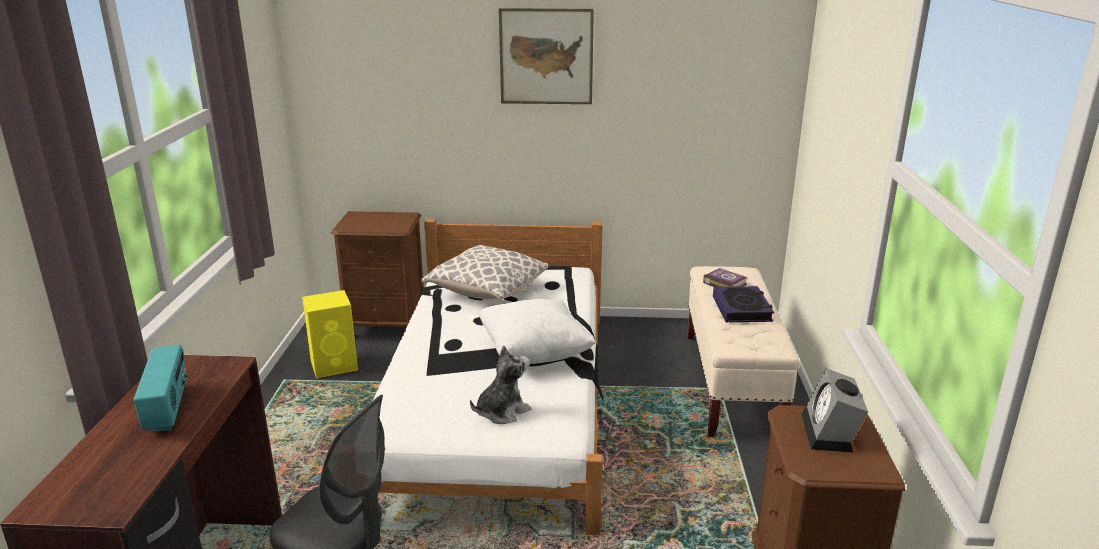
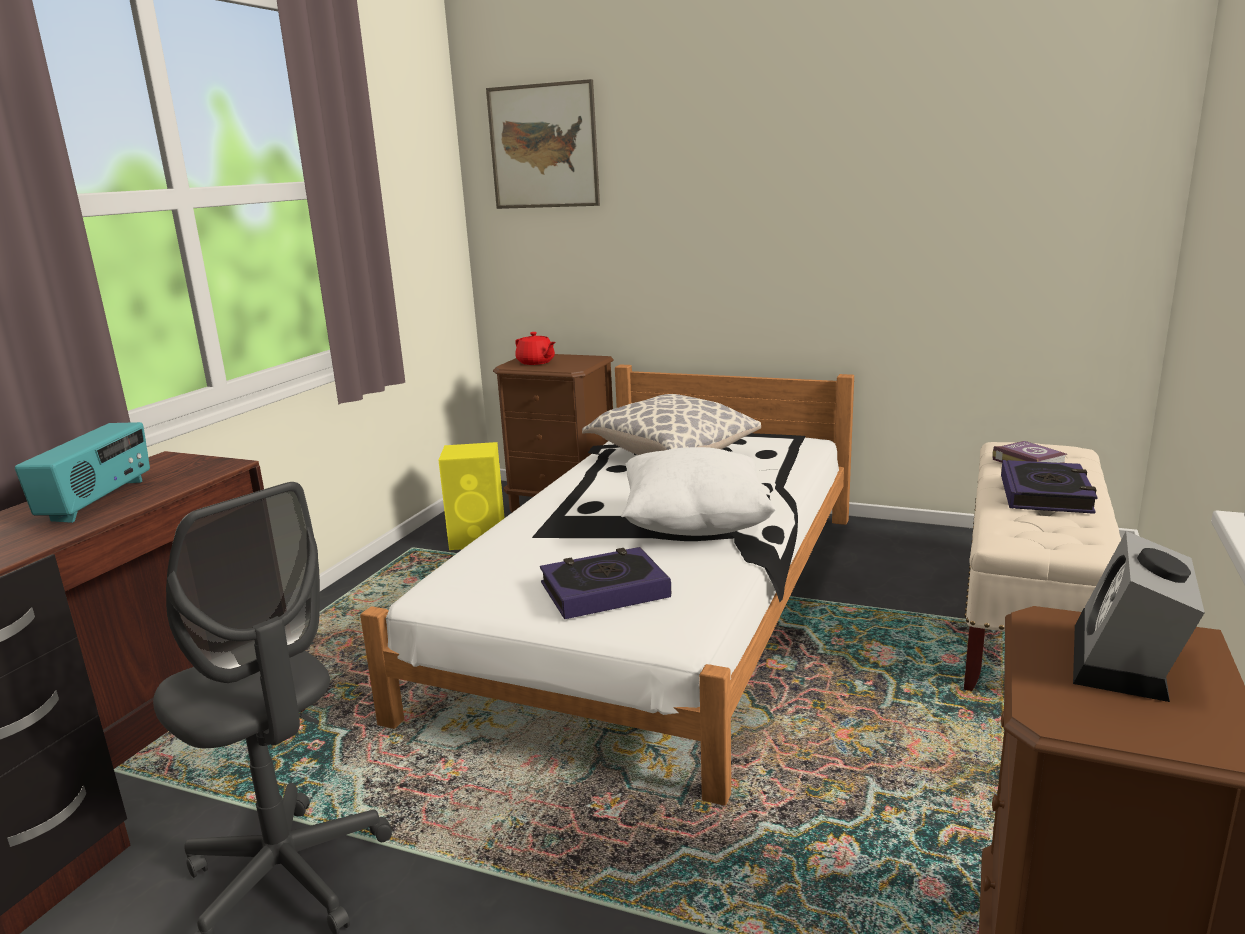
camera: 20 degrees right, 5 degrees down
plush toy [470,346,531,424] -> book [540,547,671,619]
picture [499,8,594,104] -> picture moved to [486,79,600,209]
none -> red teapot [515,332,555,365]

